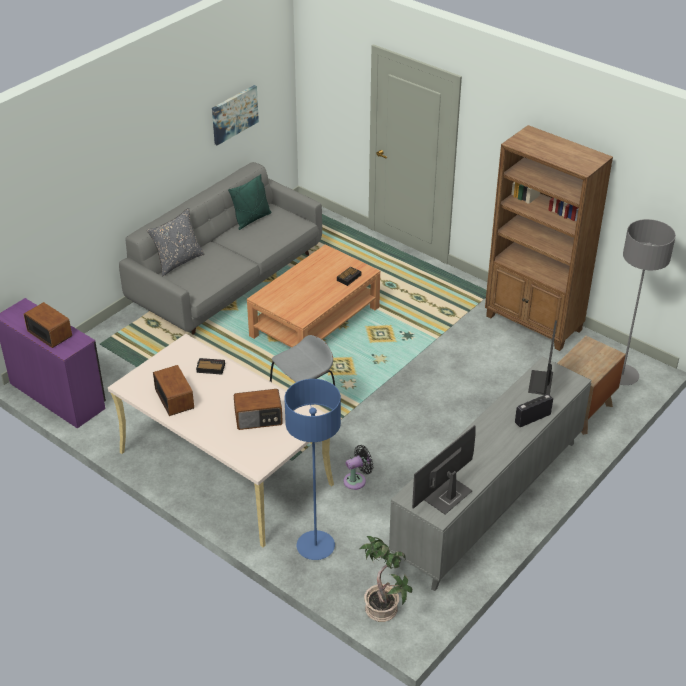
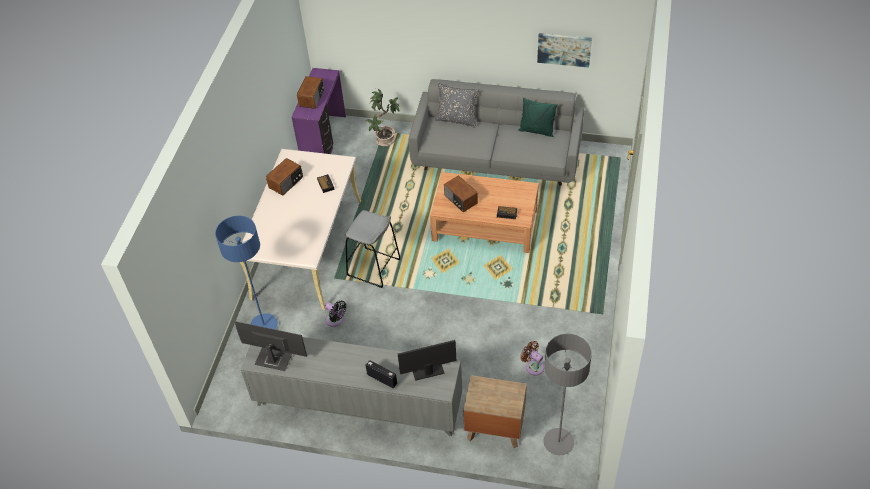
camera: 65 degrees right, 10 degrees up
radio [234,389,283,430] -> radio moved to [444,176,478,212]
potted plant [359,536,412,622] -> potted plant moved to [366,89,400,146]
brown bookcase [485,125,613,351] -> none
none -> brown fan [520,341,544,376]

